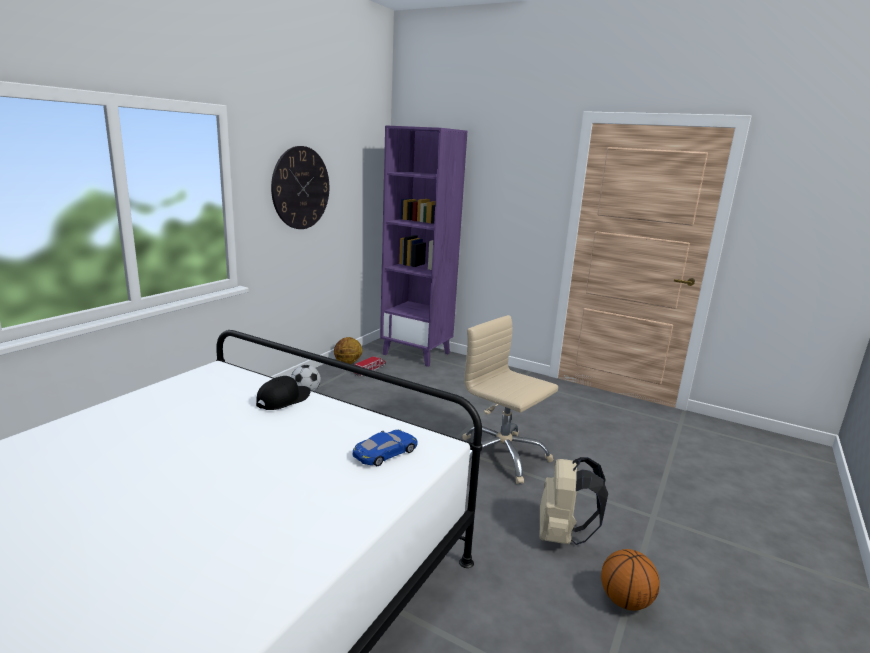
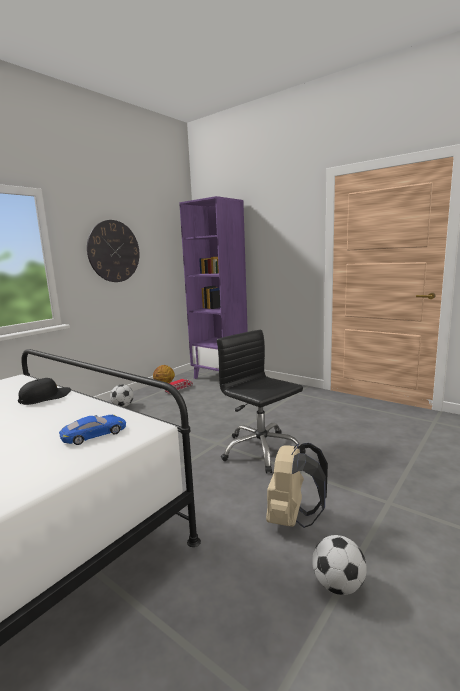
camera: 10 degrees right, 5 degrees down
beige office chair [462,315,558,484] -> black office chair [217,330,305,473]
basketball [601,549,660,611] -> football [312,535,367,595]

